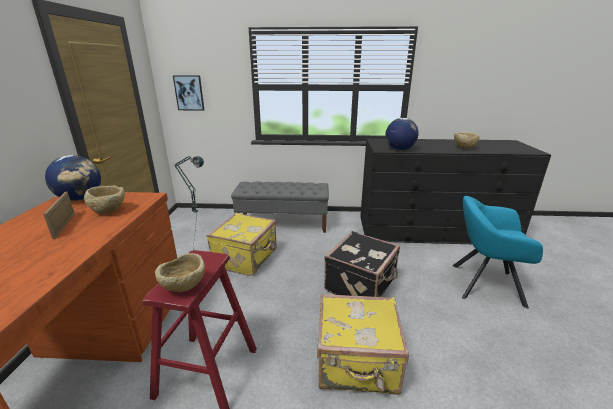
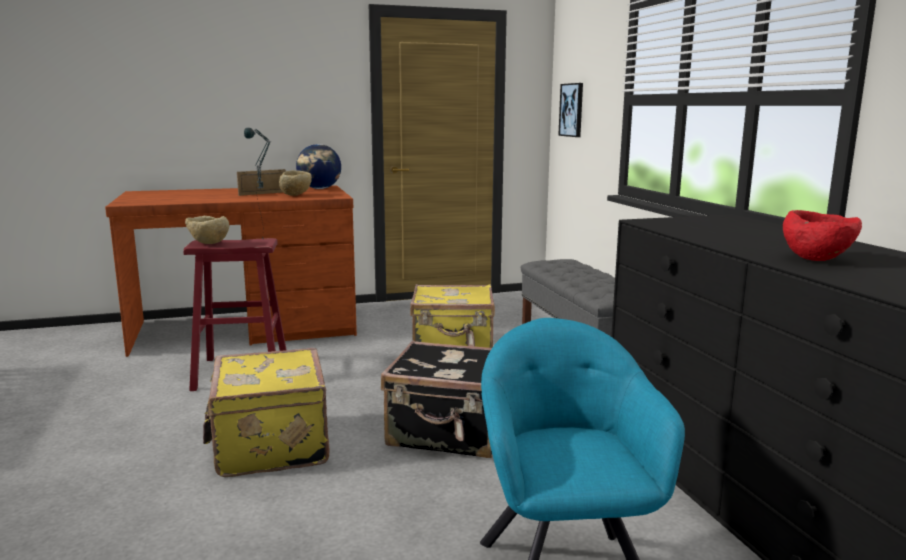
camera: 70 degrees right, 10 degrees down
globe [385,118,419,150] -> none
beige bowl [454,132,479,149] -> red bowl [783,210,862,261]

